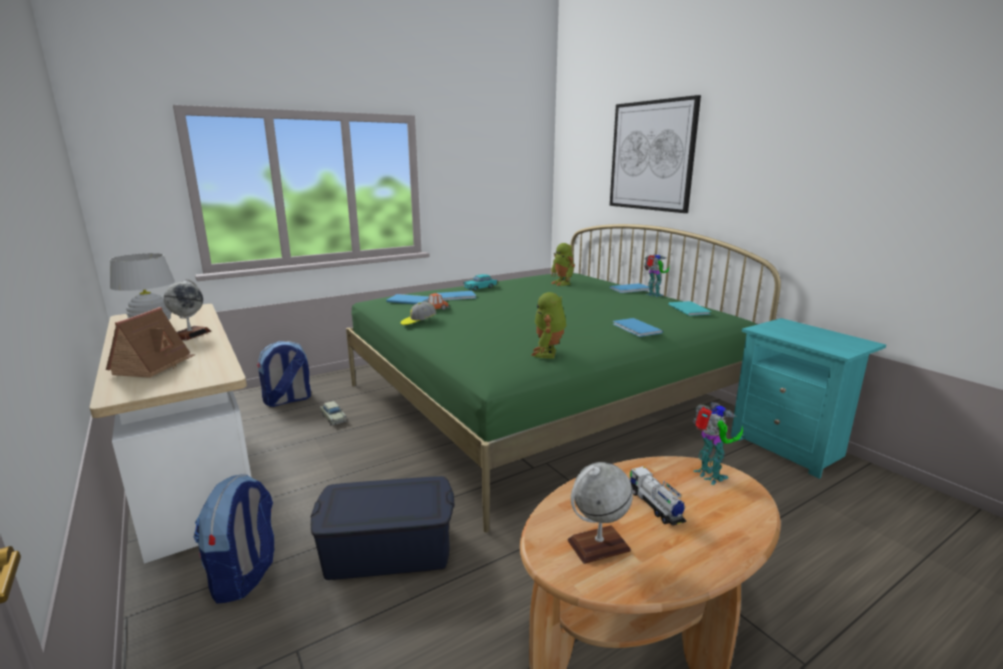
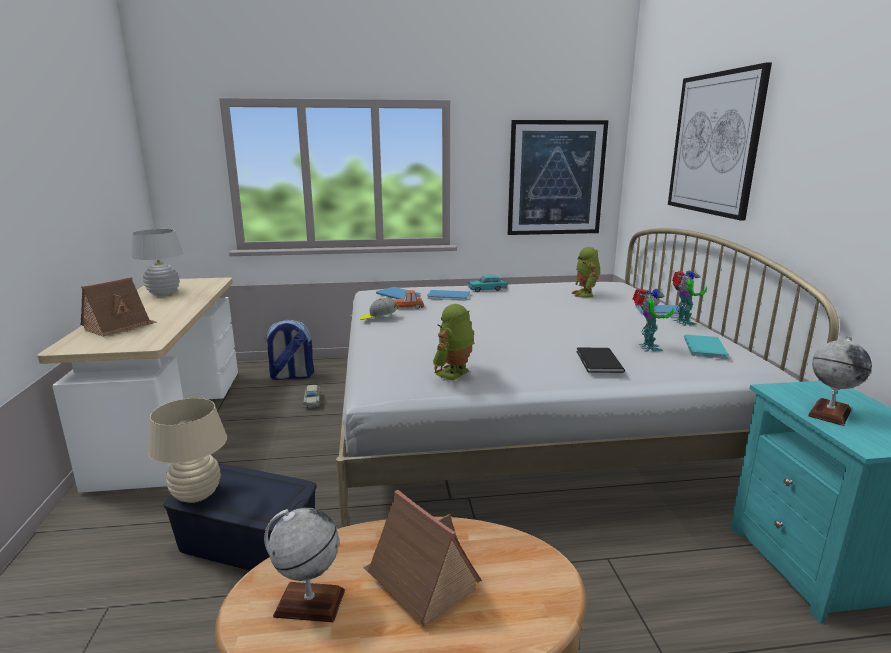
camera: 25 degrees right, 0 degrees up
globe [164,279,211,341] -> globe moved to [808,336,872,426]
backpack [194,474,274,604] -> none
green bed [346,224,781,533] -> white bed [336,228,839,528]
blue book [613,318,663,337] -> black book [576,348,625,373]
toy truck [630,466,686,526] -> toy house [363,490,482,626]
toy robot [693,402,743,485] -> toy robot moved to [633,288,673,352]
none -> beige table lamp [148,398,227,503]
none -> picture [508,120,609,235]

